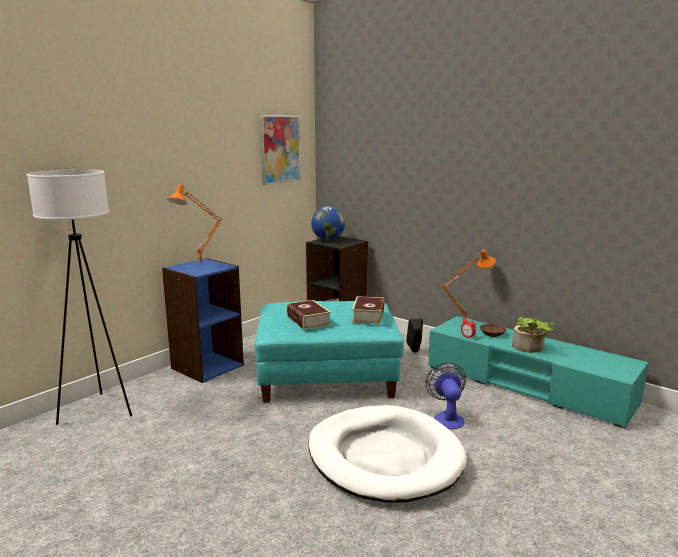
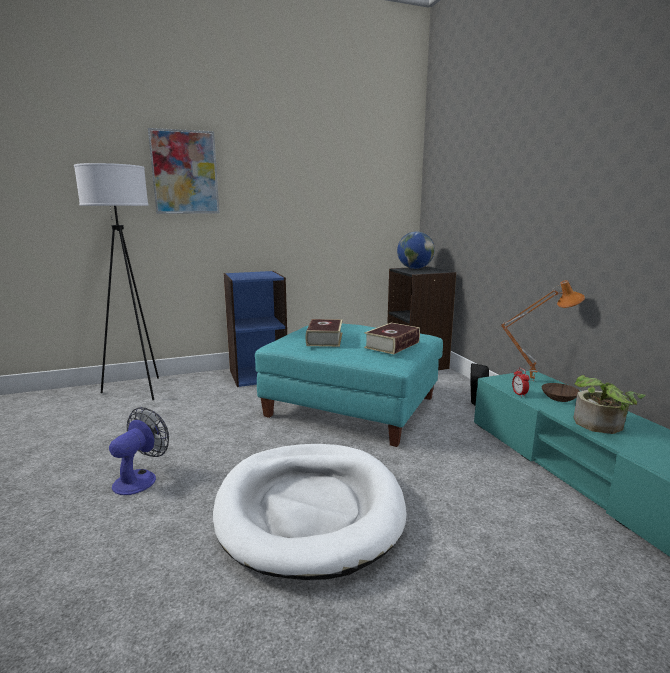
camera: 30 degrees right, 0 degrees up
orange table lamp [167,184,222,263] -> none
picture [260,115,301,185] -> picture moved to [148,128,219,214]
fan [426,362,466,429] -> fan moved to [109,407,169,495]

